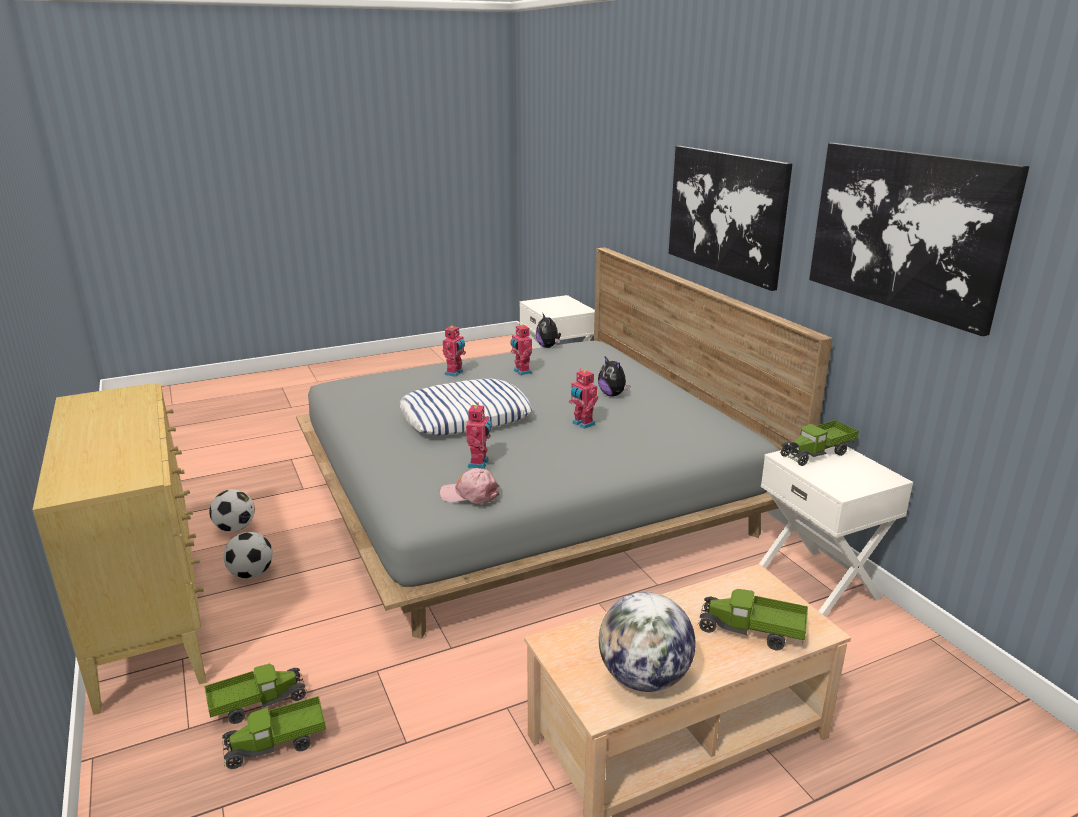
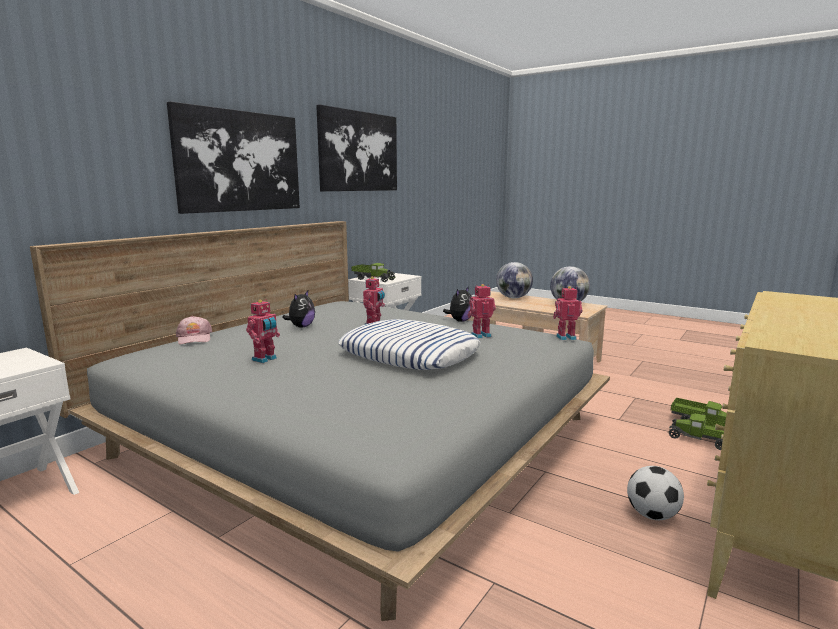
camera: 120 degrees left, 10 degrees down
football [209,490,255,532] -> none
pink cap [440,468,500,504] -> pink cap moved to [176,316,212,344]
toy robot [443,326,466,377] -> toy robot moved to [553,286,583,340]
plush toy [536,314,561,348] -> plush toy moved to [443,286,472,322]
toy truck [698,589,808,650] -> globe [496,262,533,298]

